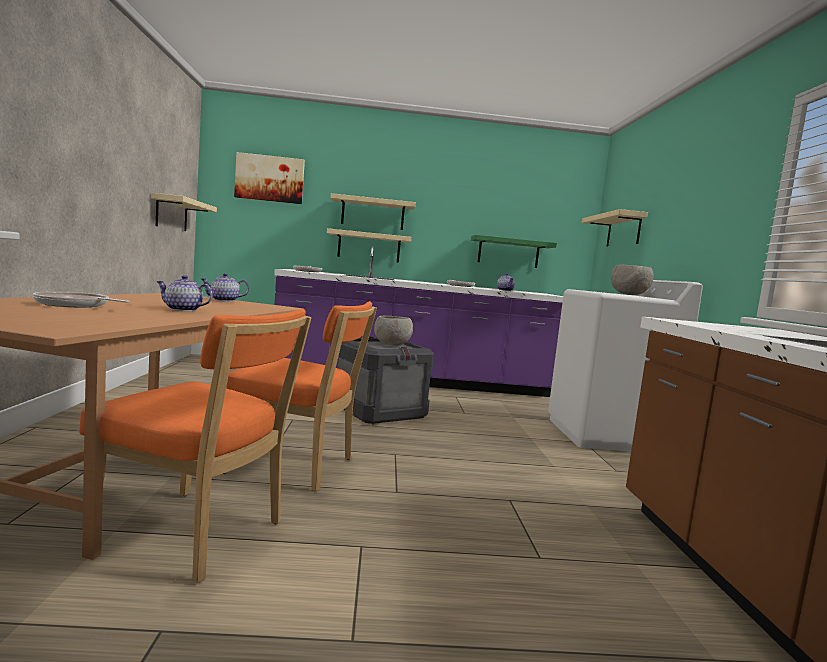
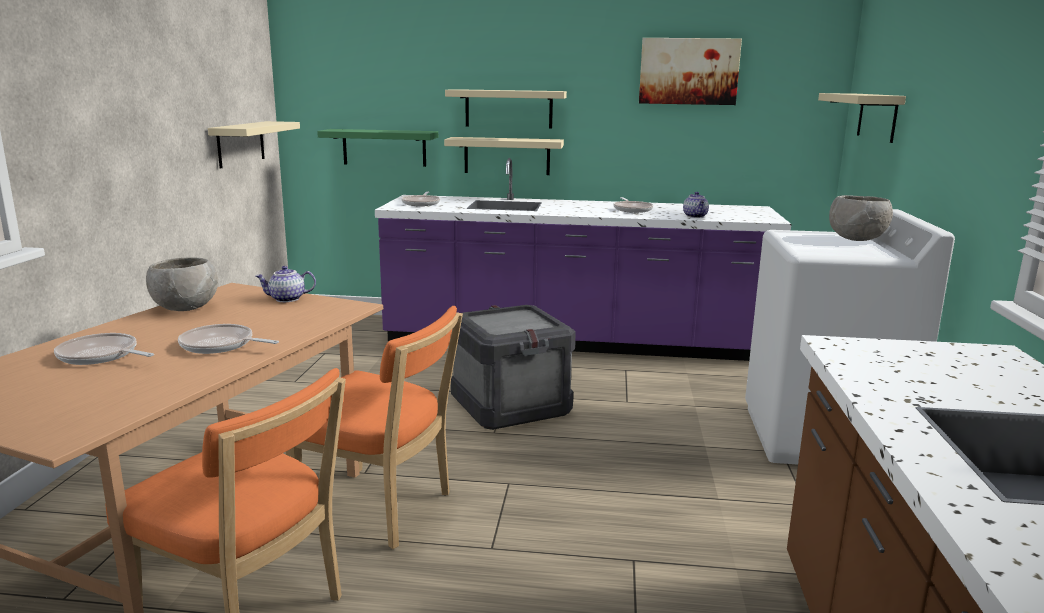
camera: 10 degrees right, 10 degrees up
teapot [157,275,213,311] -> frying pan [178,324,279,354]
picture [234,152,305,204] -> picture moved to [639,38,742,105]
grey bowl [374,316,413,346] -> grey bowl moved to [146,257,218,311]
green shelf [471,235,557,268] -> green shelf moved to [317,129,438,167]

